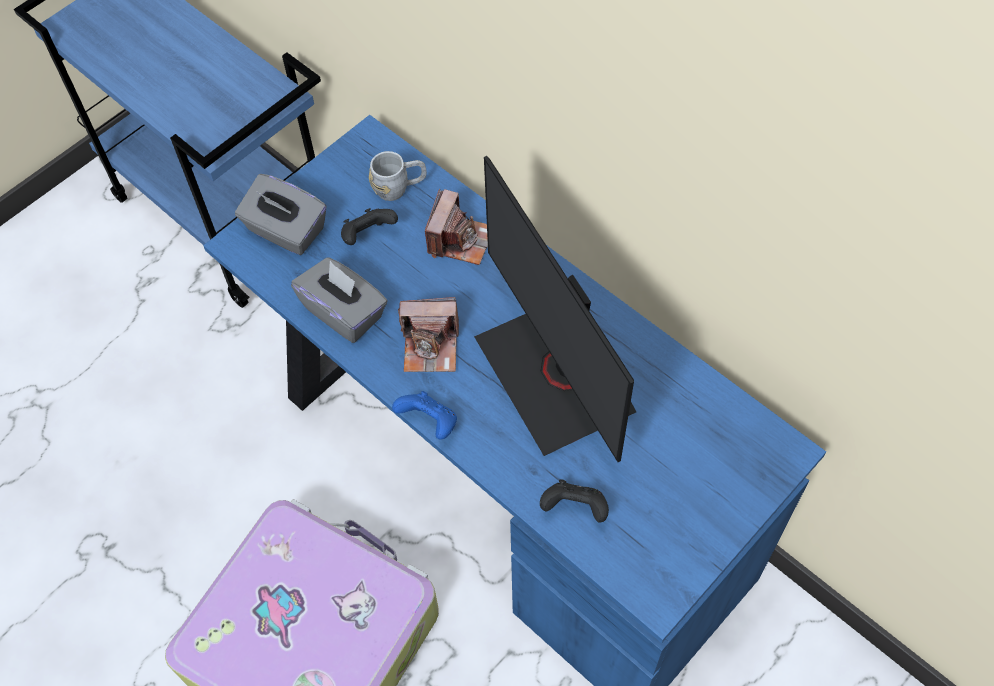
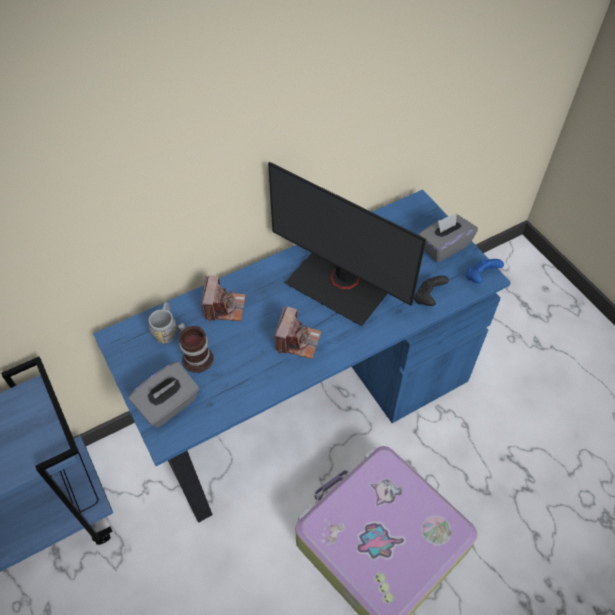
camera: 75 degrees left, 5 degrees down
grey tissue box [291,257,387,343] -> grey tissue box moved to [418,213,478,263]
black game controller [341,208,398,245] -> mug [178,323,213,373]
blue game controller [392,391,457,440] -> blue game controller moved to [465,259,504,283]
camera [425,189,488,265] -> camera turned 60 degrees clockwise [202,275,246,322]
monitor [474,156,636,462] -> monitor turned 45 degrees clockwise [268,162,426,326]

